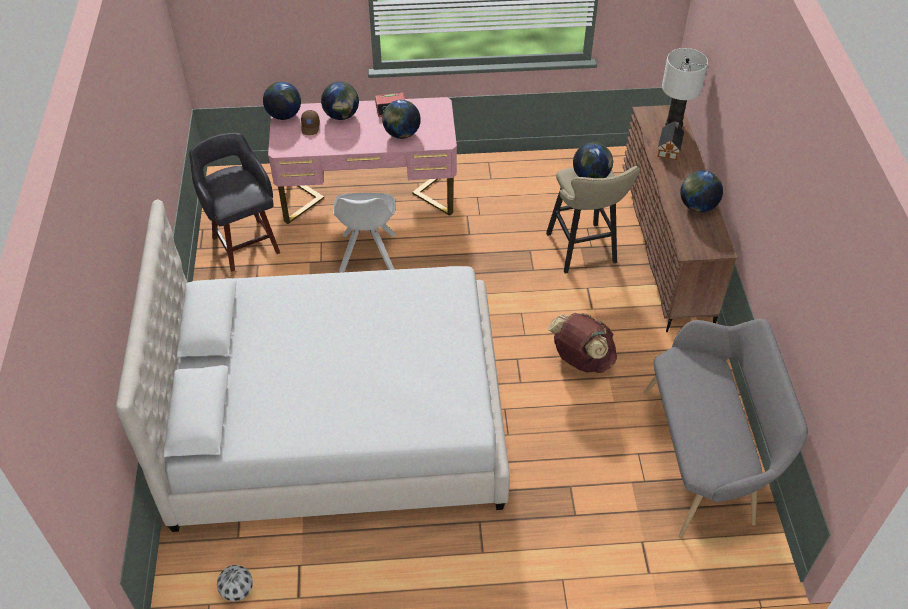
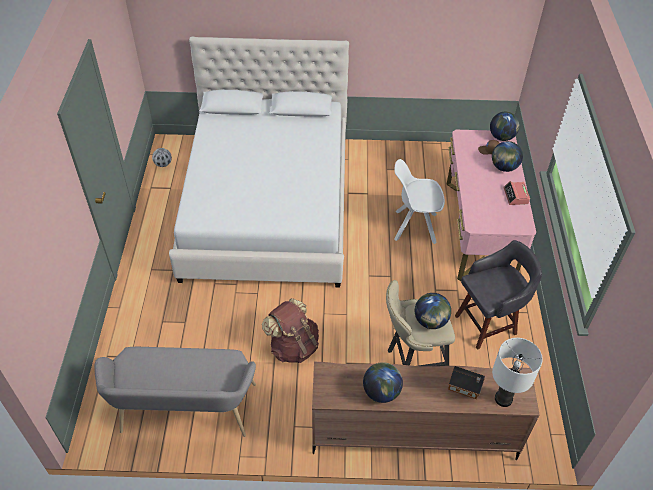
camera: 95 degrees right, 0 degrees up
grey stool [189,133,280,271] -> grey stool moved to [455,240,542,350]
globe [382,100,421,139] -> none

